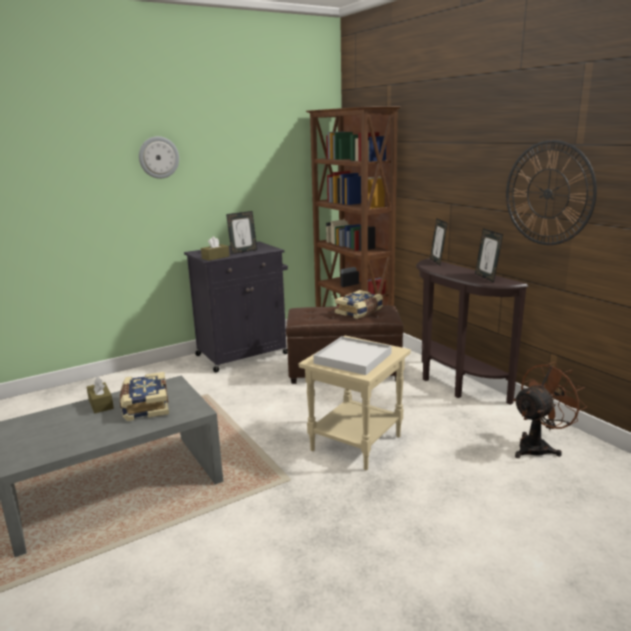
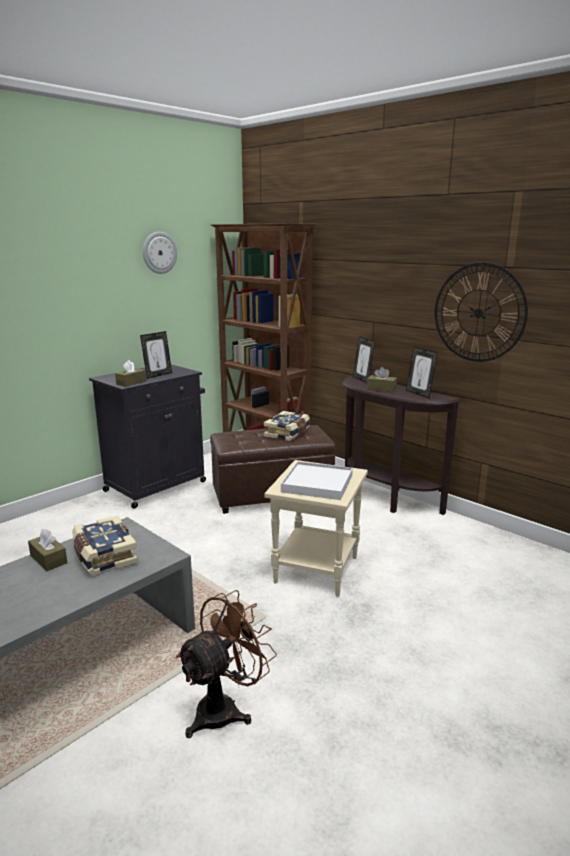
camera: 15 degrees left, 0 degrees up
wall clock [139,136,179,179] -> wall clock moved to [143,232,177,274]
brown fan [513,362,587,458] -> brown fan moved to [176,590,277,738]
none -> brown tissue box [367,367,397,392]

